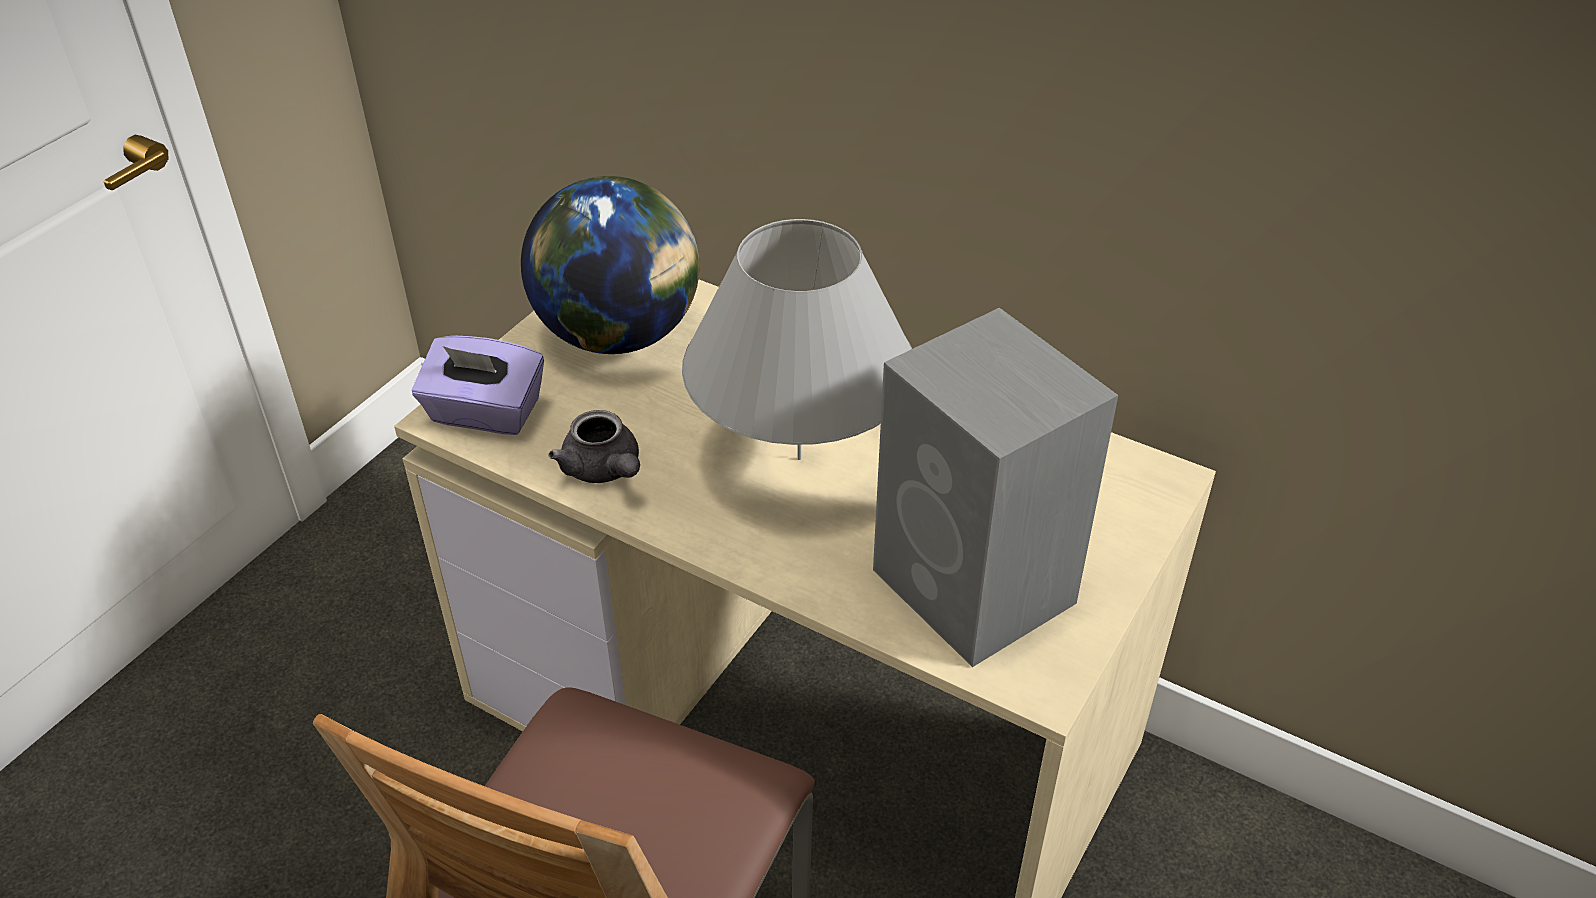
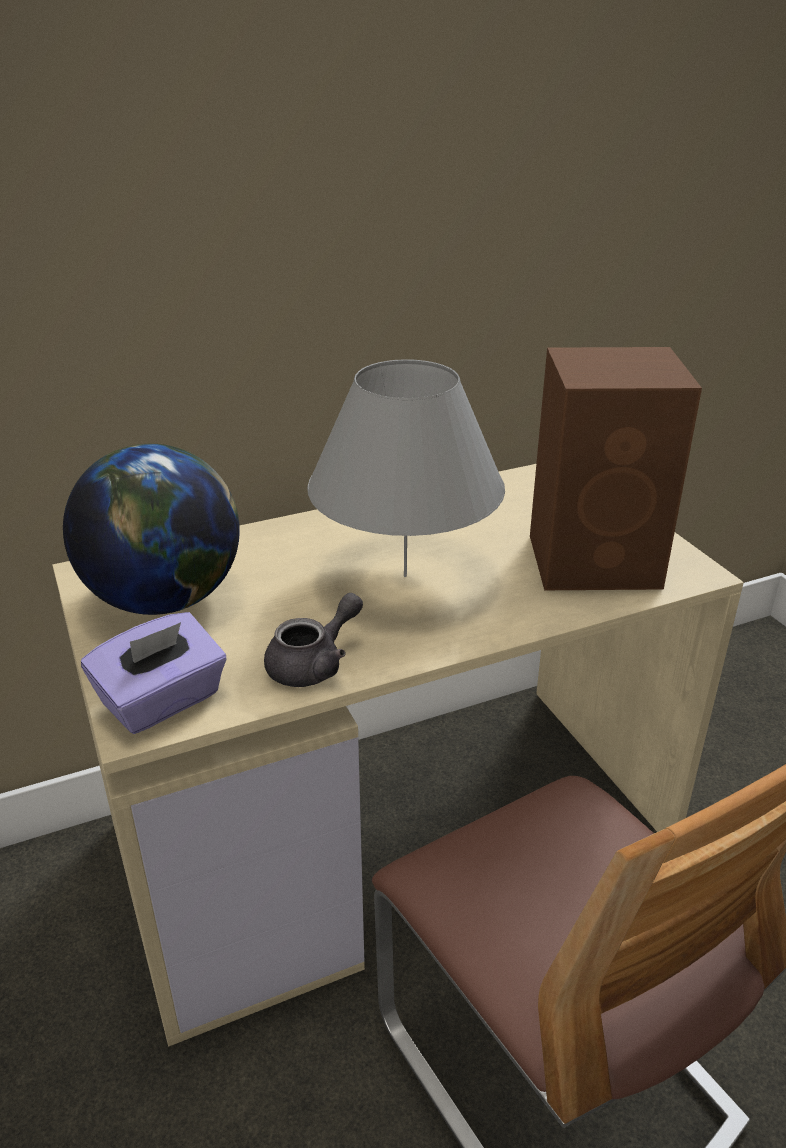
camera: 55 degrees left, 10 degrees down
grey teapot [549,410,640,483] -> grey teapot turned 45 degrees counterclockwise [264,593,363,687]
grey speaker [873,307,1118,667] -> brown speaker [530,347,702,590]

